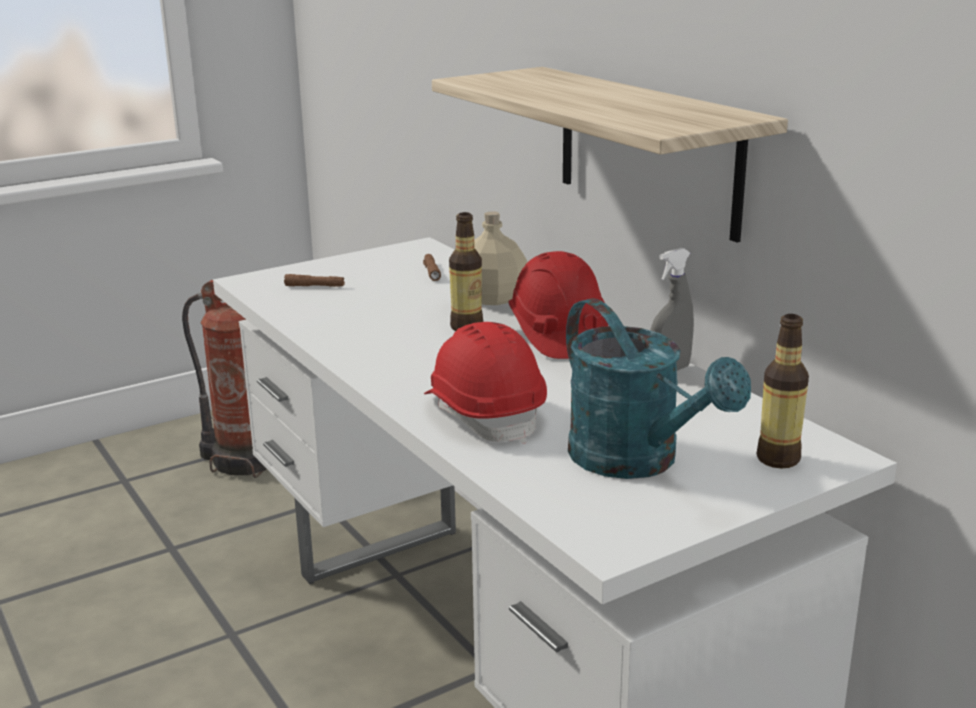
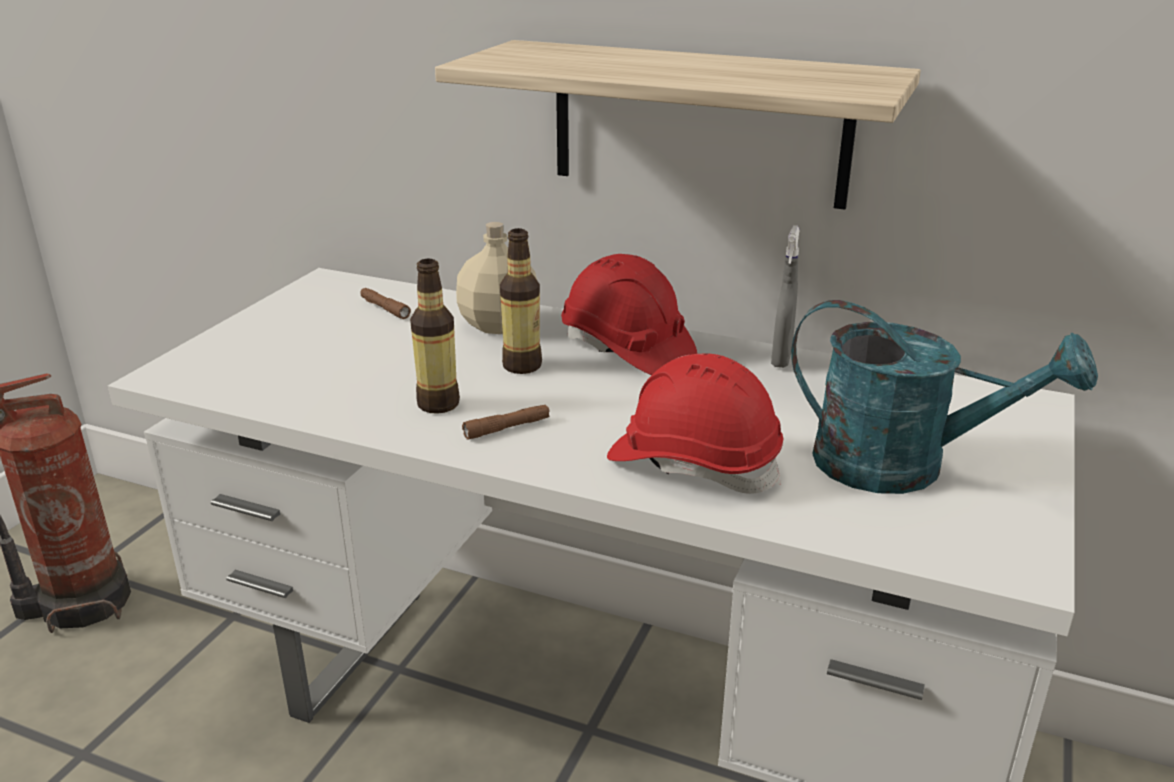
camera: 35 degrees left, 5 degrees up
brown flashlight [284,274,345,287] -> brown flashlight moved to [462,405,550,440]
bottle [757,314,809,469] -> bottle moved to [410,259,460,414]

